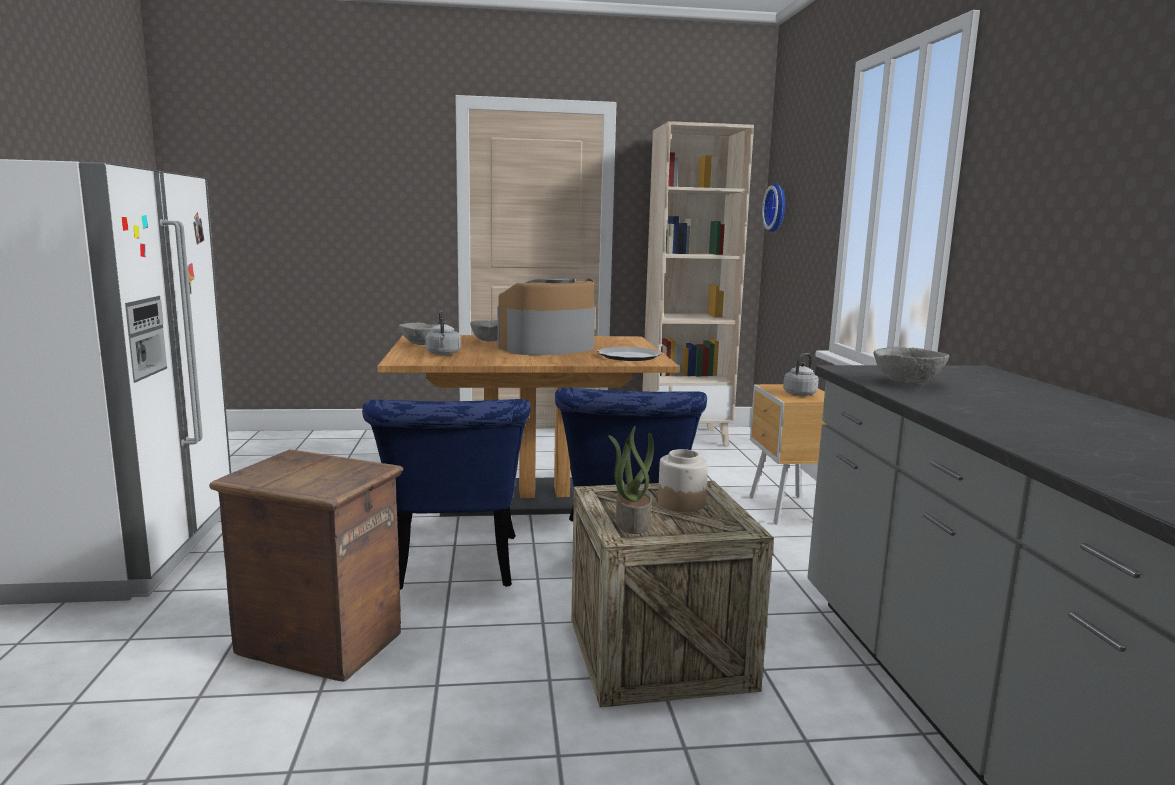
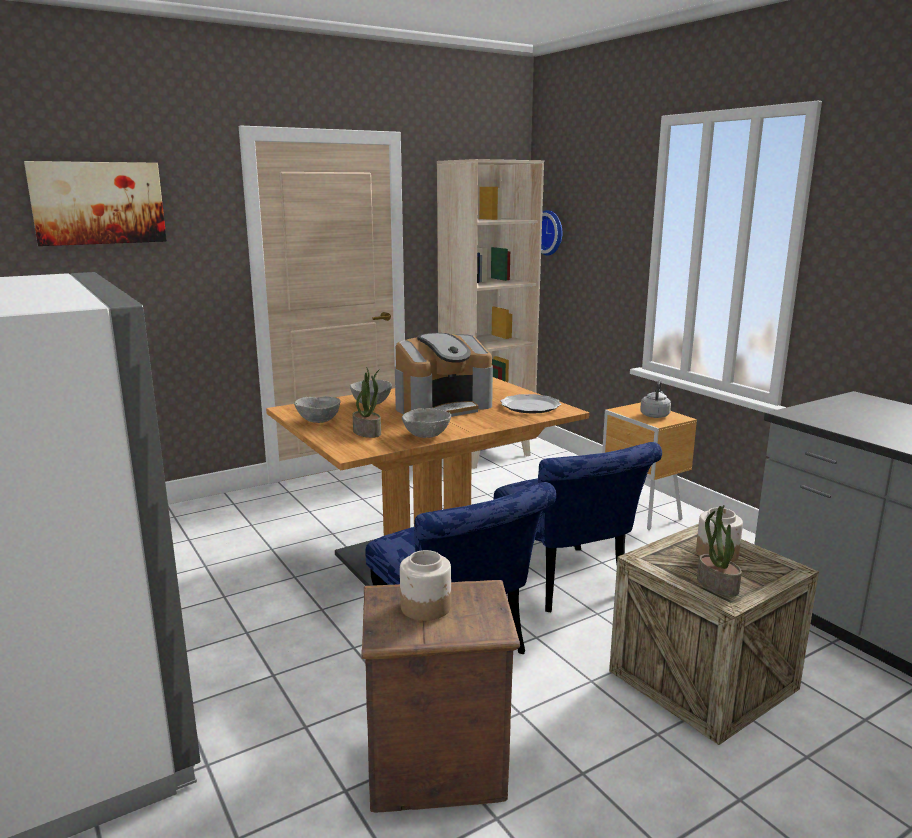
camera: 25 degrees left, 5 degrees up
grey kettle [425,310,461,355] -> potted plant [352,367,381,438]
coffee machine [497,279,595,355] -> coffee machine turned 150 degrees counterclockwise [395,333,493,417]
grey bowl [873,346,949,384] -> grey bowl moved to [402,408,451,438]
none -> picture [24,161,167,246]
none -> jar [400,550,451,621]

